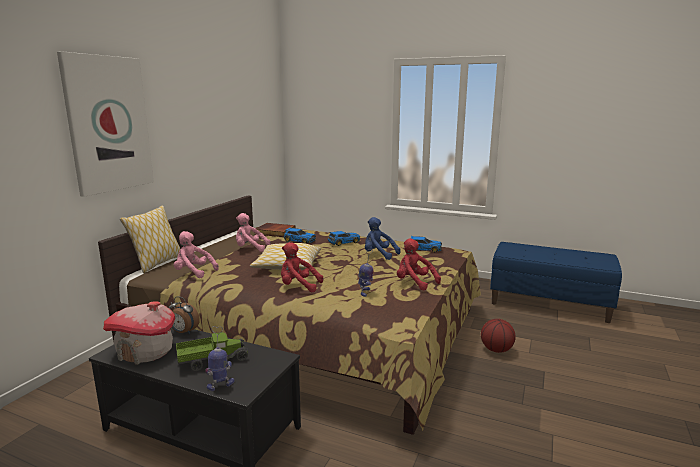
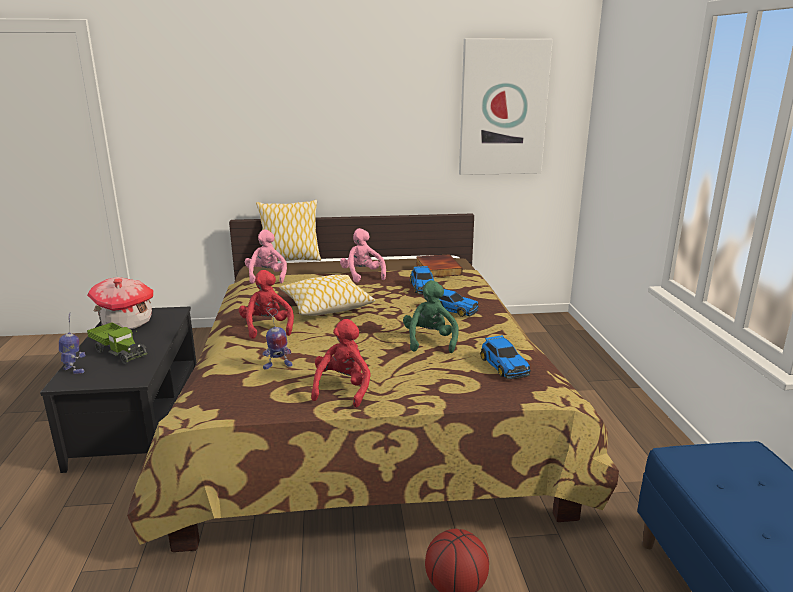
camera: 60 degrees right, 5 degrees up
picture [57,51,154,197] -> picture moved to [459,39,553,175]
alarm clock [169,296,200,334] -> none
blue plush toy [365,217,401,260] -> green plush toy [403,280,459,353]

